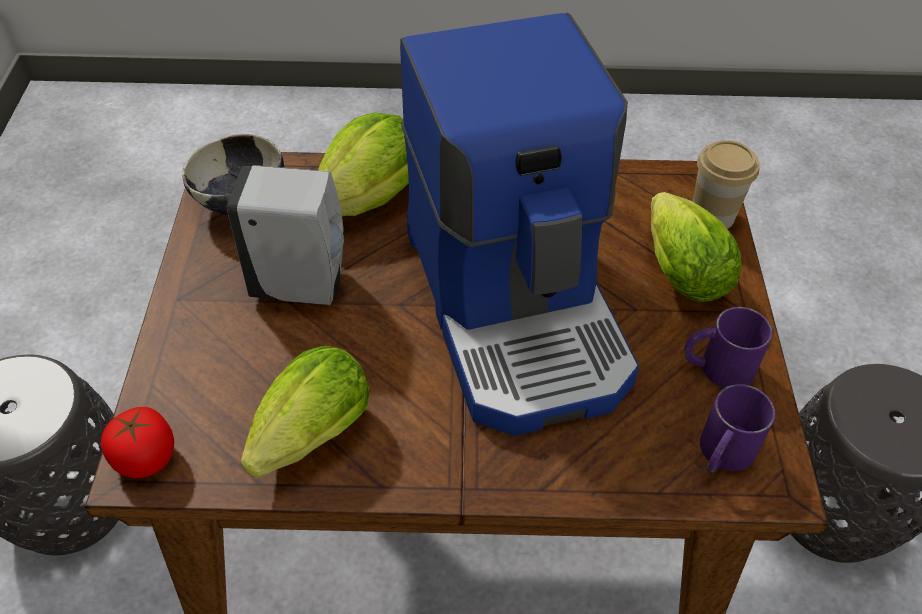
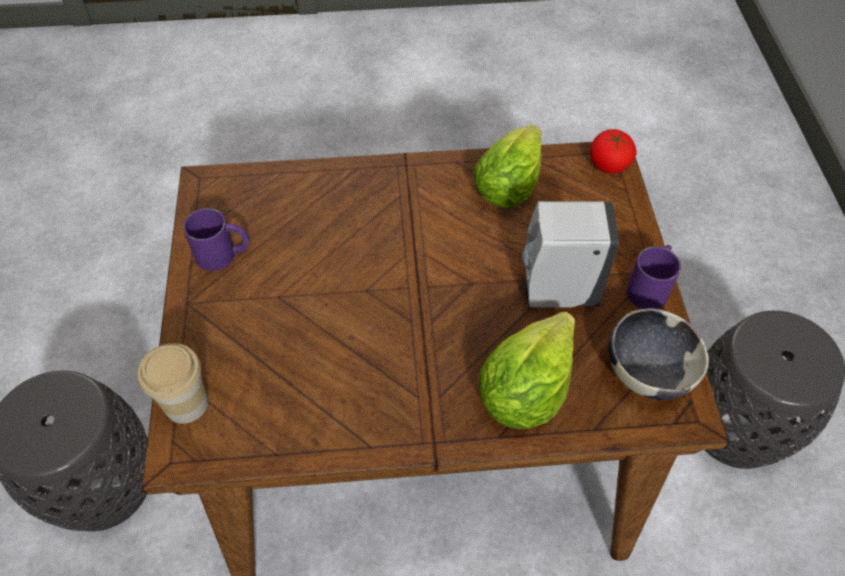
camera: 175 degrees right, 5 degrees up
coffee machine [400,13,639,436] -> none
lettuce [651,192,741,302] -> none
purple mug [700,384,776,474] -> purple mug moved to [626,245,681,309]

